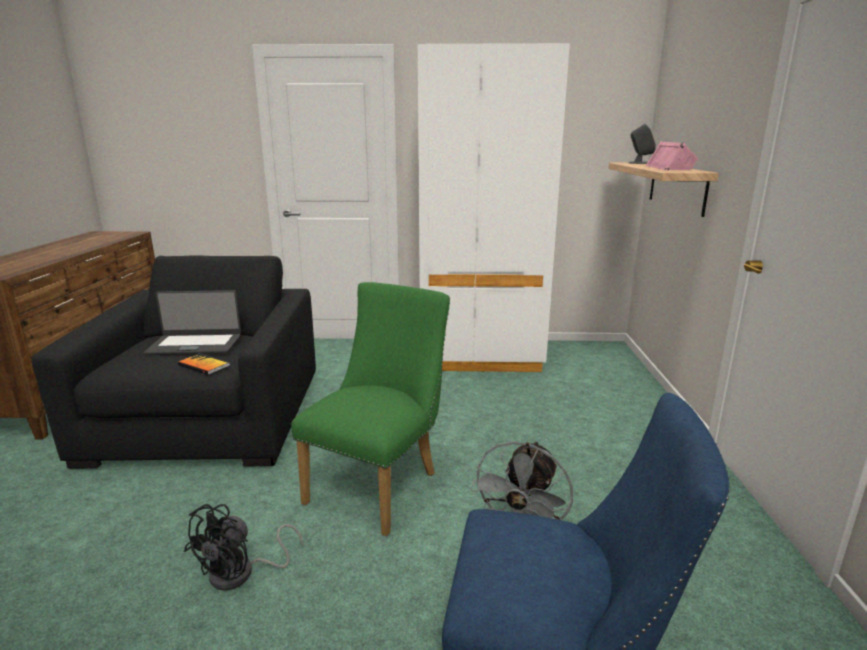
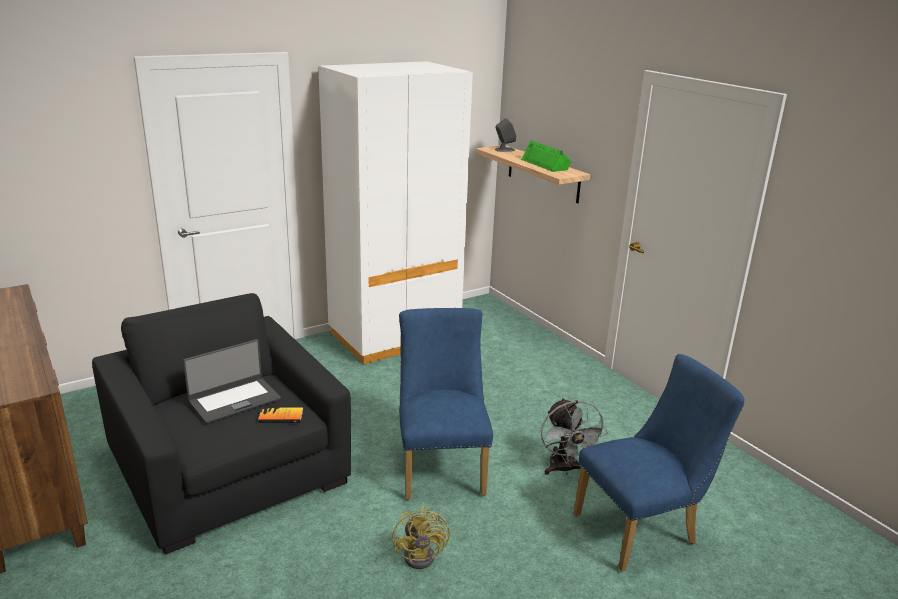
camera: 35 degrees left, 5 degrees up
black fan [184,504,303,591] -> yellow fan [392,506,450,569]
green chair [291,282,450,536] -> blue chair [399,308,493,499]
pink speaker [645,141,698,170] -> green speaker [521,140,572,172]

